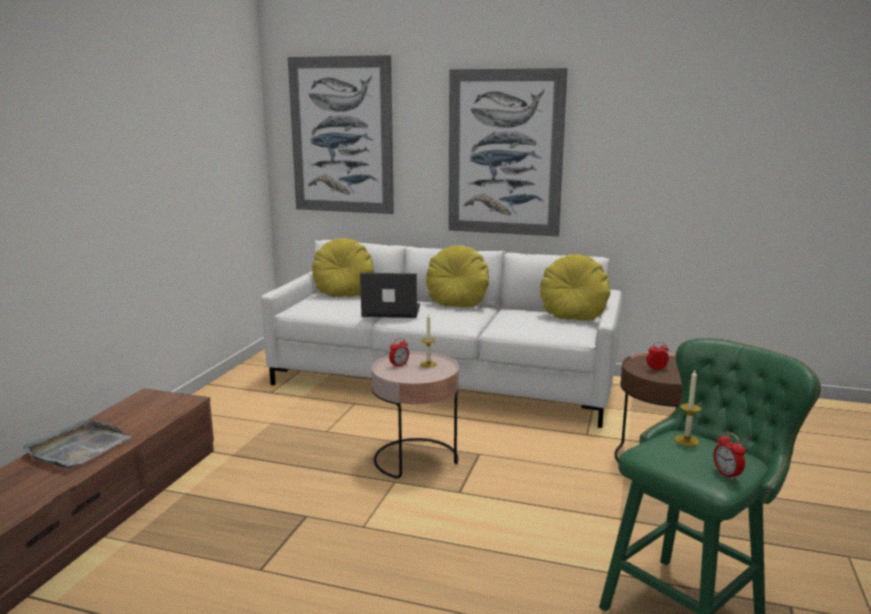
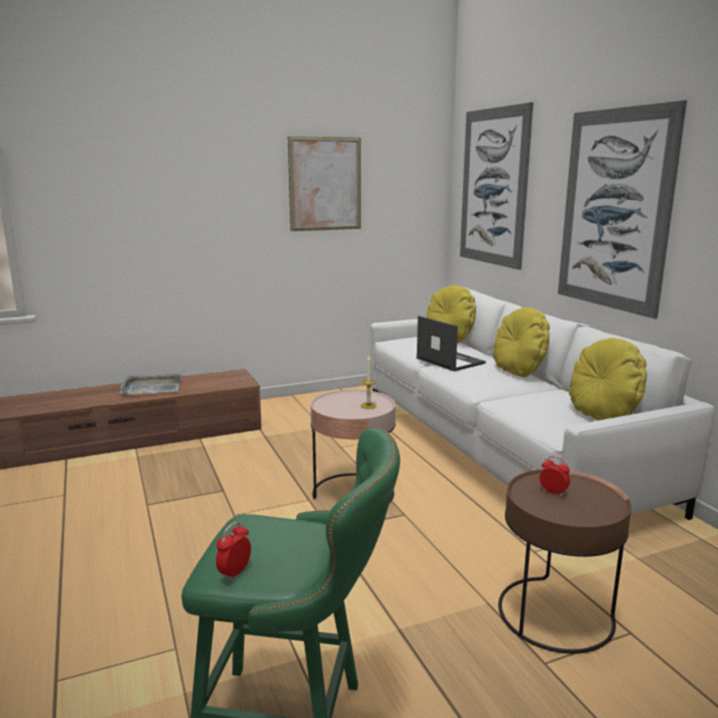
camera: 50 degrees right, 0 degrees up
alarm clock [389,338,409,367] -> none
candle [675,370,701,446] -> none
none -> picture [288,136,361,231]

